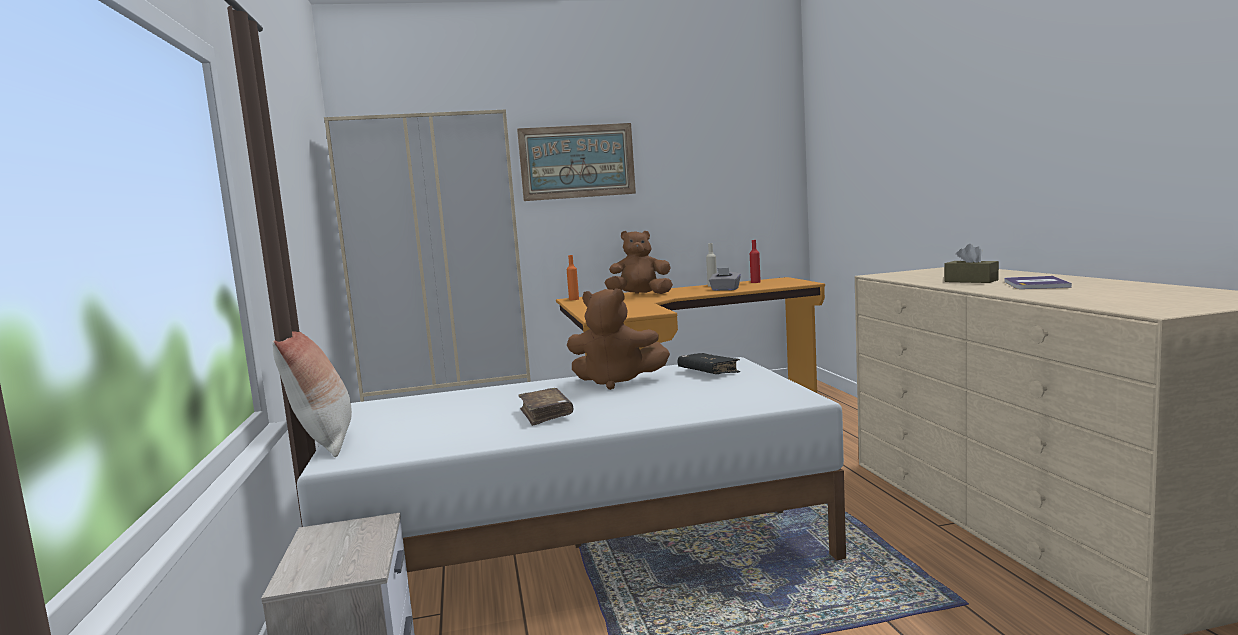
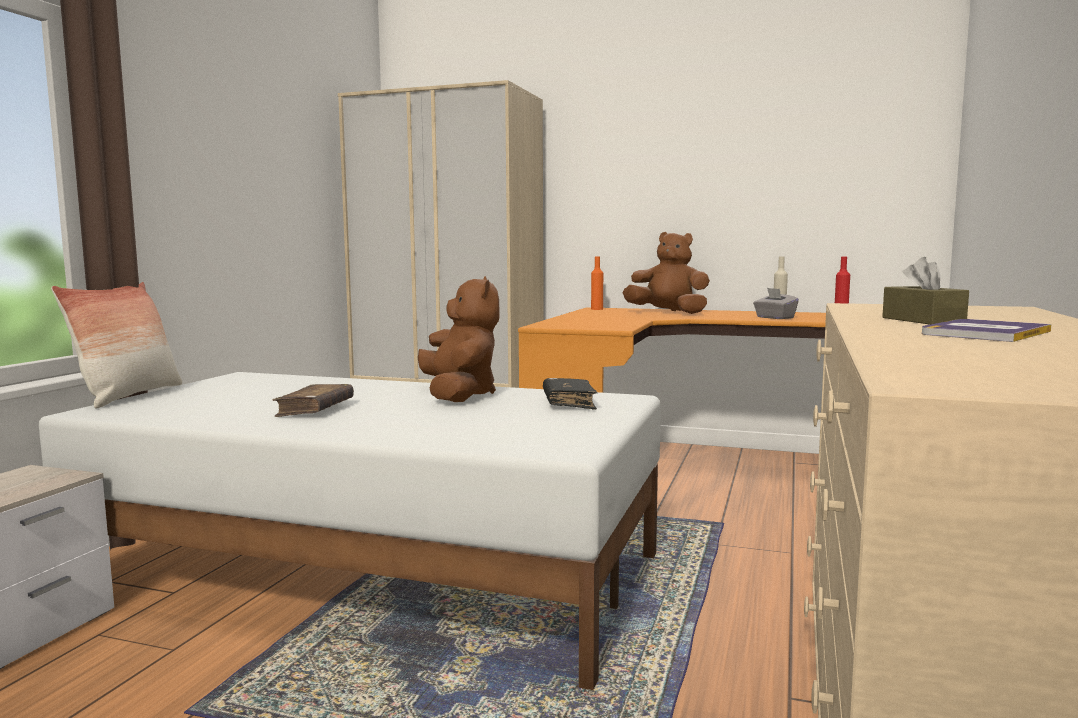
camera: 30 degrees right, 0 degrees up
picture [517,123,636,201] -> none
brown plush toy [567,288,670,390] -> brown plush toy turned 150 degrees counterclockwise [418,276,500,402]

